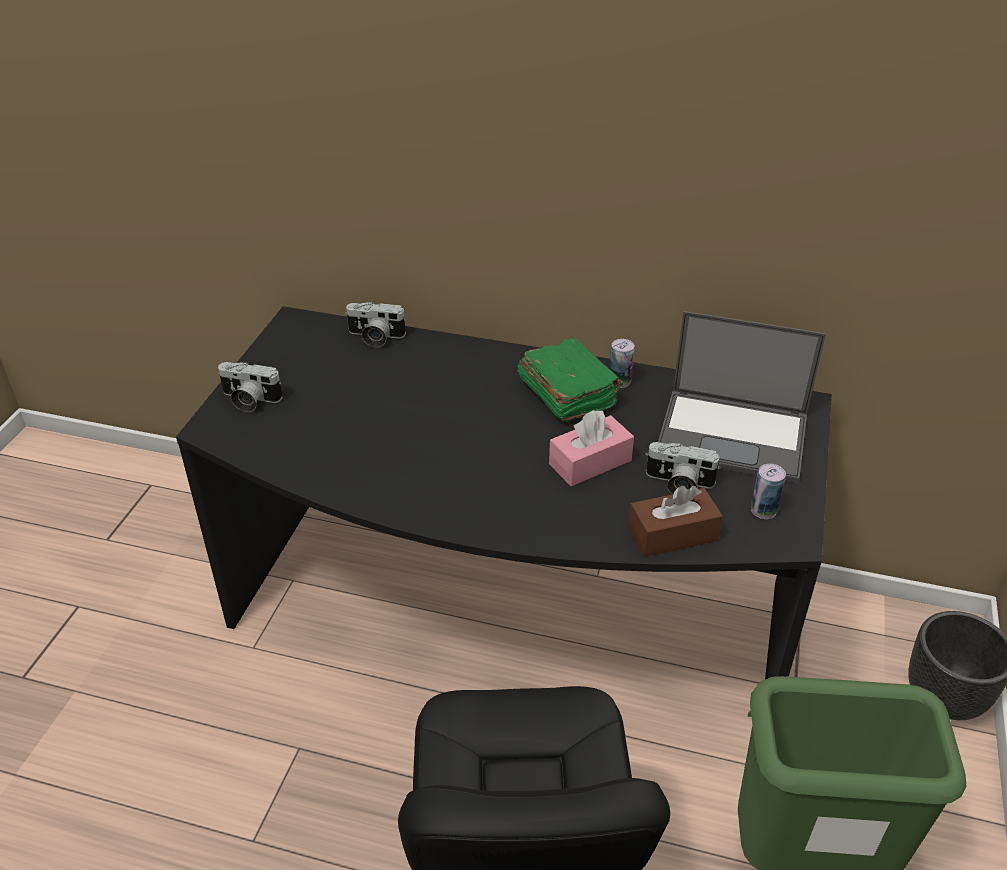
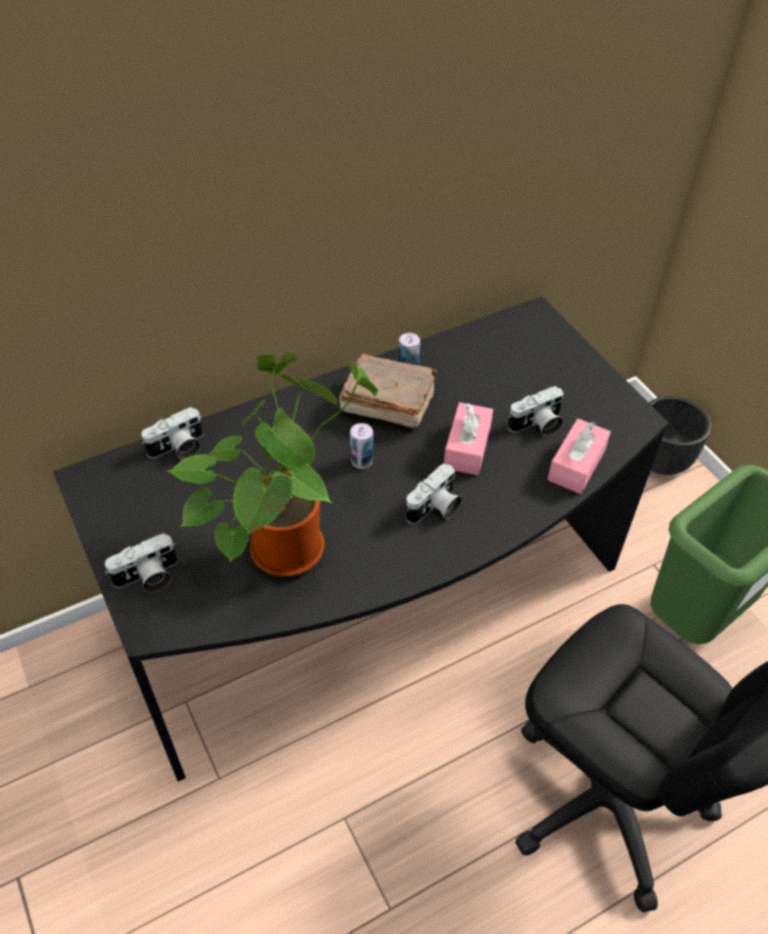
camera: 45 degrees left, 10 degrees up
green book [518,338,623,422] -> brown book [339,354,437,428]
brown tissue box [628,486,723,557] -> pink tissue box [547,419,611,494]
laptop [658,311,826,484] -> none
can [751,464,786,519] -> can moved to [350,423,374,469]
none -> potted plant [168,351,379,577]
none -> camera [406,463,462,524]

